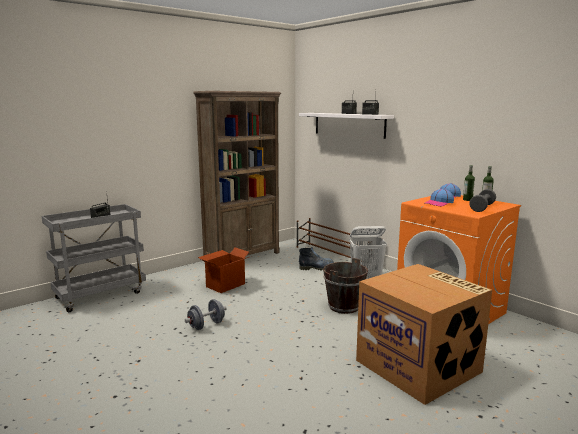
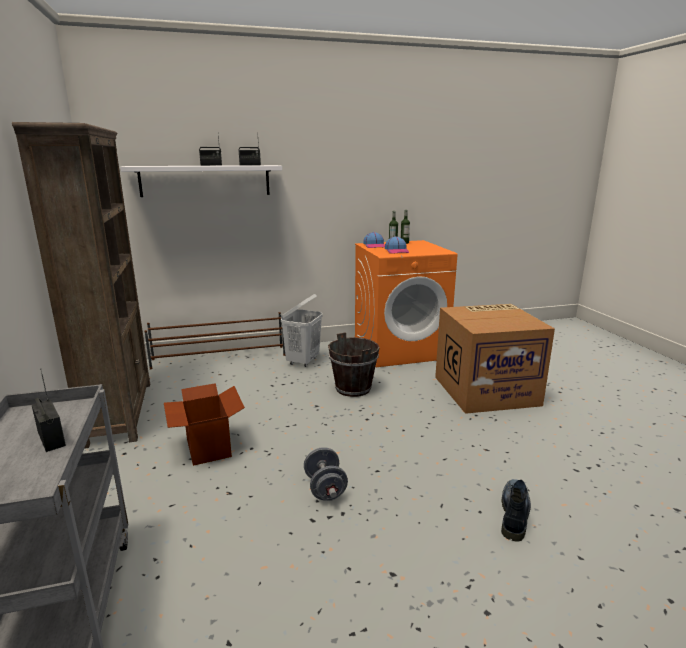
camera: 65 degrees left, 5 degrees up
boot [299,247,334,270] -> boot moved to [501,479,531,541]
grey dumbbell [469,189,496,212] -> none

